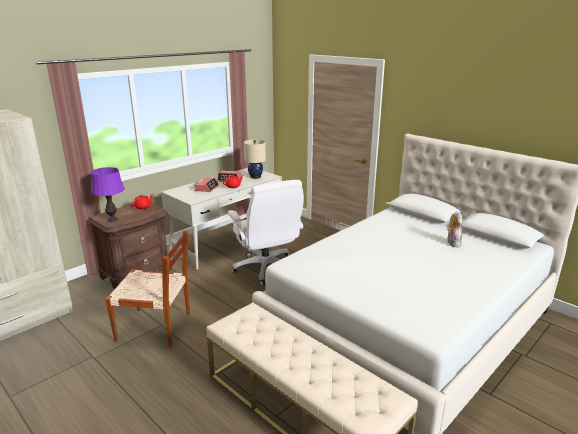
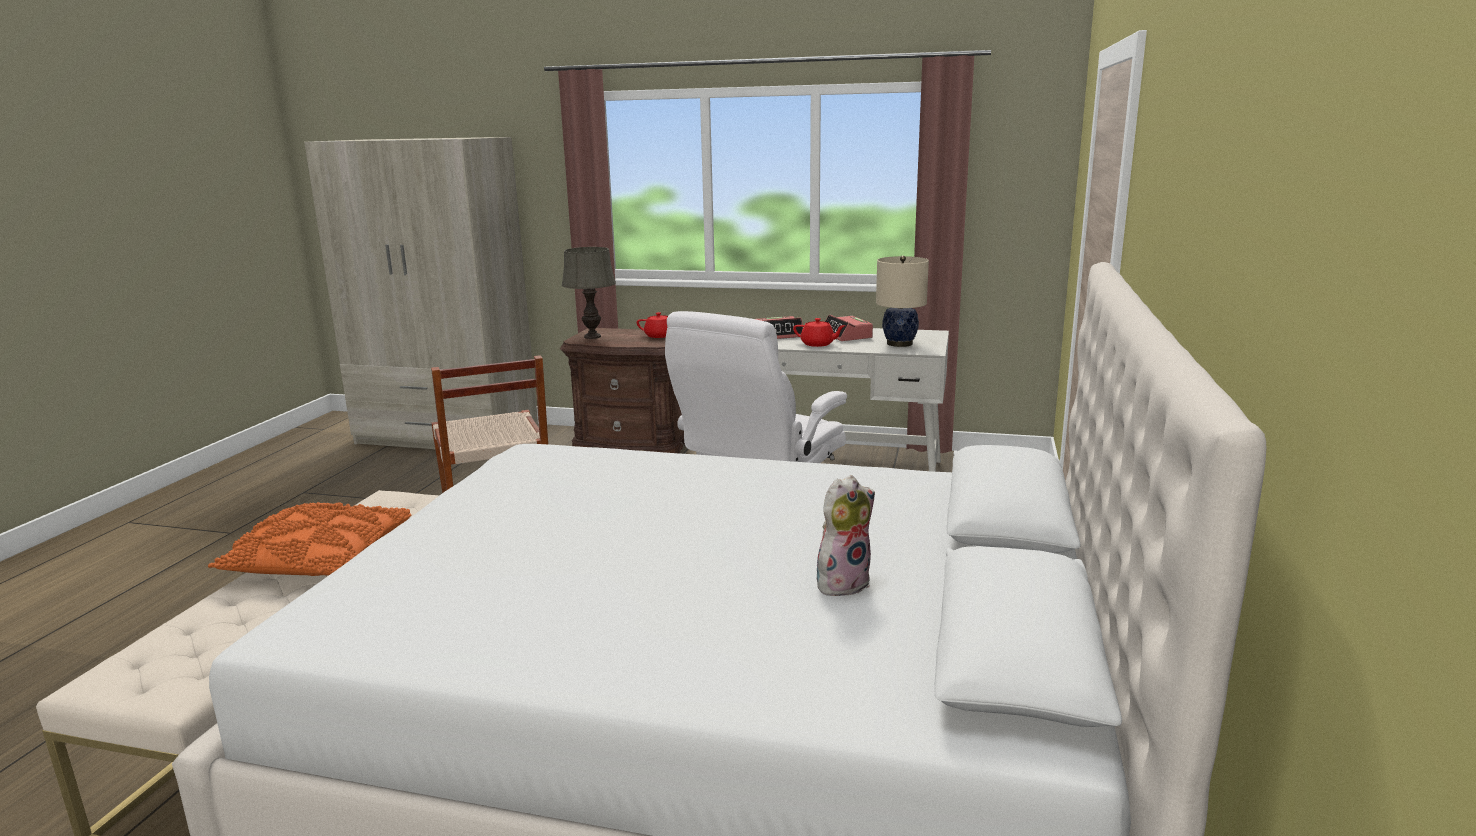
camera: 60 degrees right, 5 degrees down
purple table lamp [90,167,124,222] -> grey table lamp [562,247,616,339]
none -> orange pillow [208,502,412,576]

